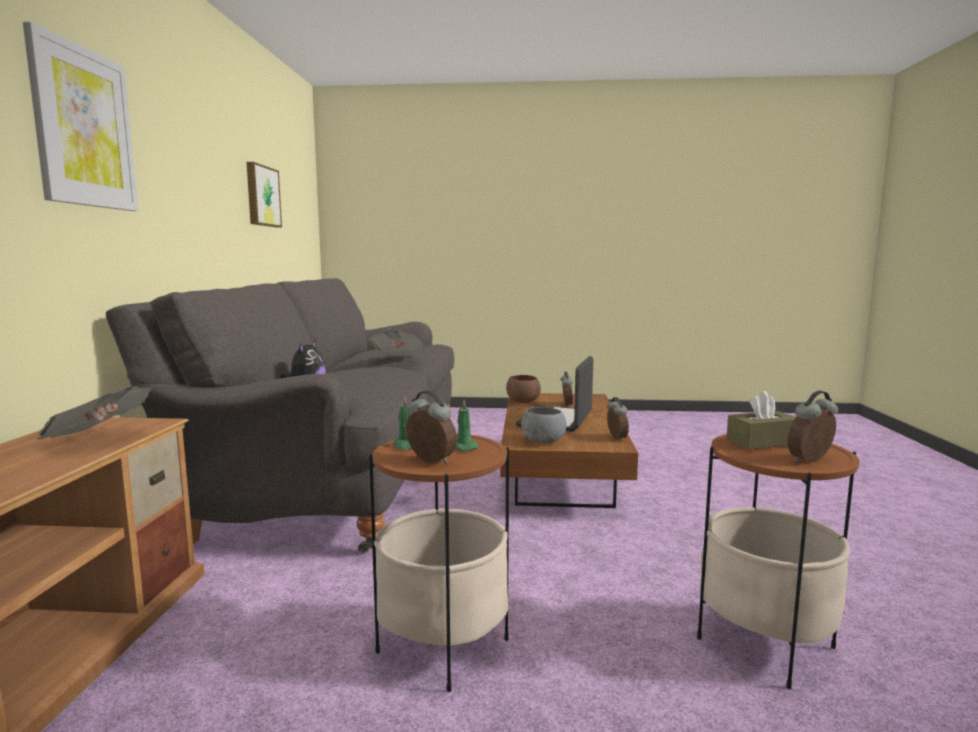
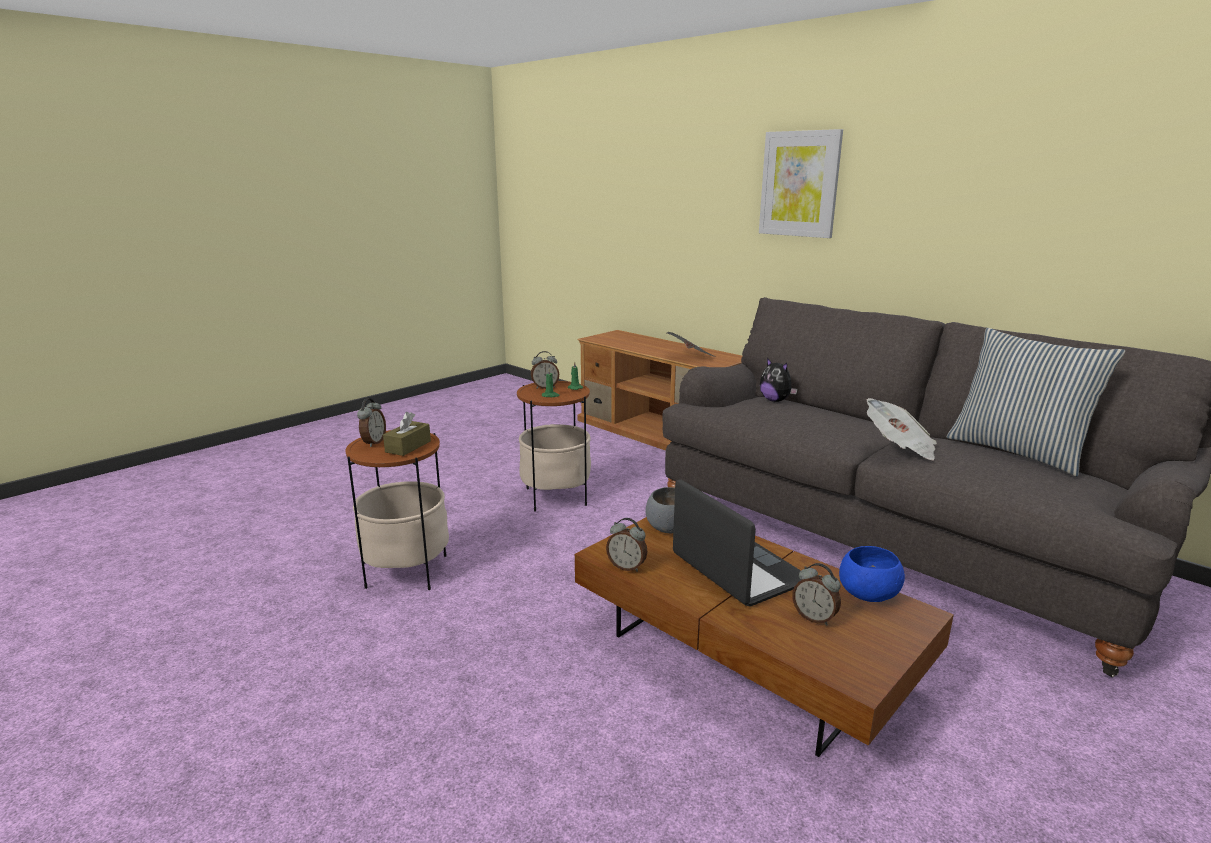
camera: 130 degrees right, 10 degrees up
picture [246,162,282,227] -> none
brown bowl [506,375,541,403] -> blue bowl [839,546,905,602]
none -> pillow [947,328,1125,477]

